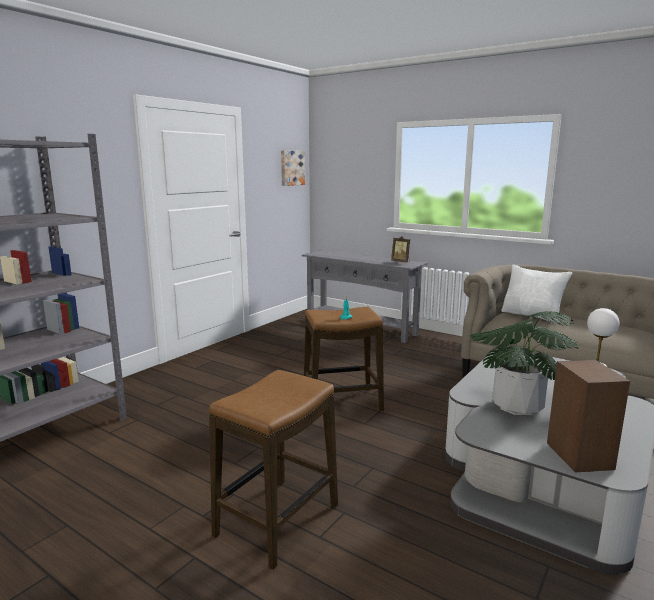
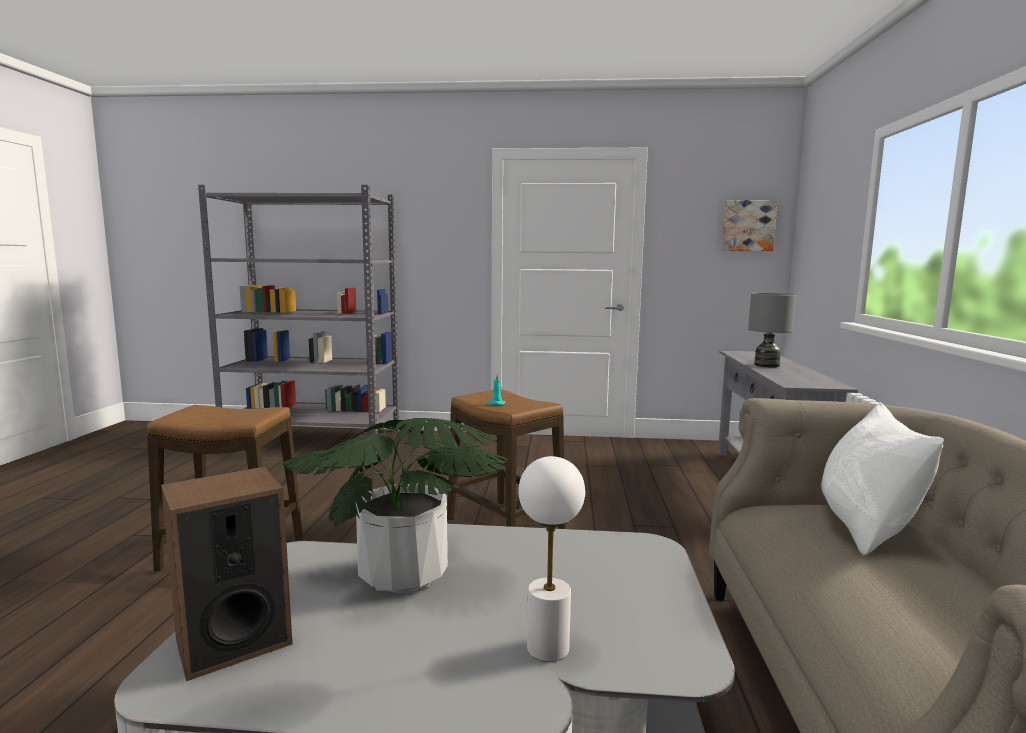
camera: 60 degrees right, 5 degrees down
picture frame [391,236,410,263] -> none
none -> grey table lamp [748,293,796,367]

